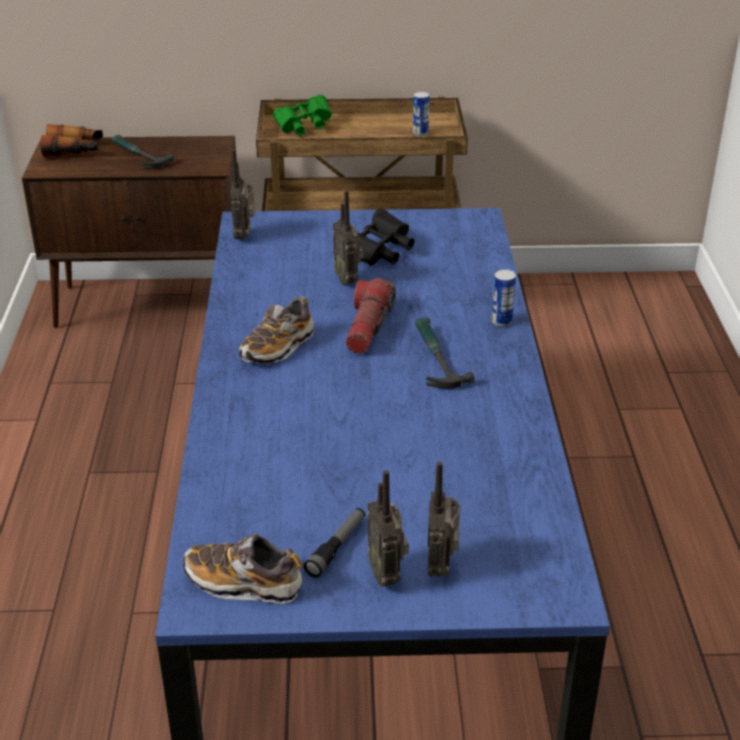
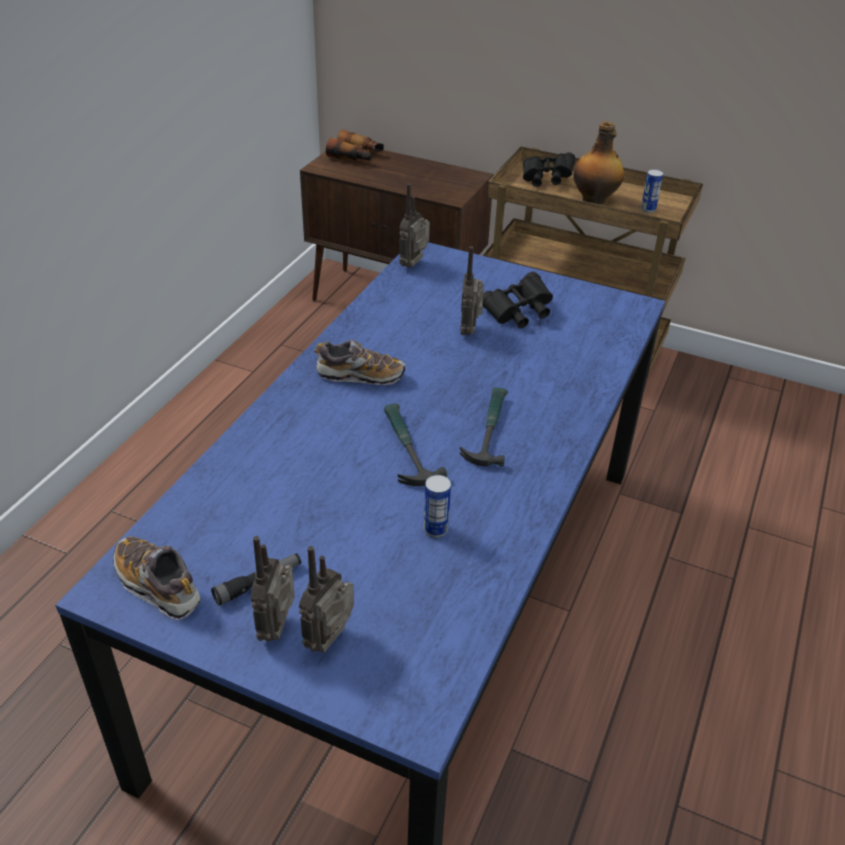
camera: 25 degrees right, 5 degrees up
hammer [112,135,174,170] -> hammer moved to [384,404,447,486]
shoe [239,296,315,364] -> shoe turned 150 degrees counterclockwise [314,340,406,385]
green binoculars [273,94,332,136] -> black binoculars [523,152,575,187]
flashlight [345,278,396,354] -> none
can [491,269,516,327] -> can moved to [424,475,451,538]
none -> bottle [573,121,624,205]

